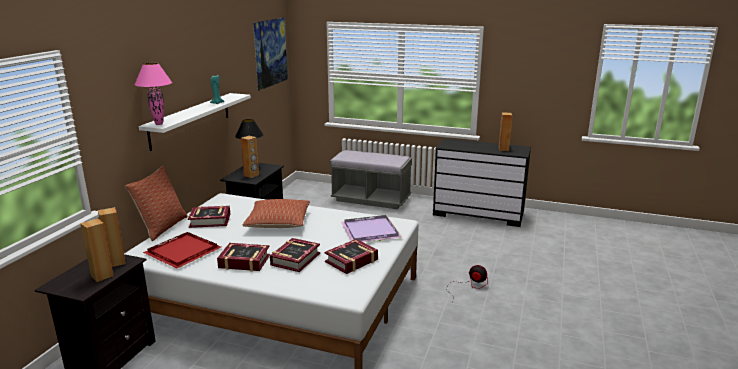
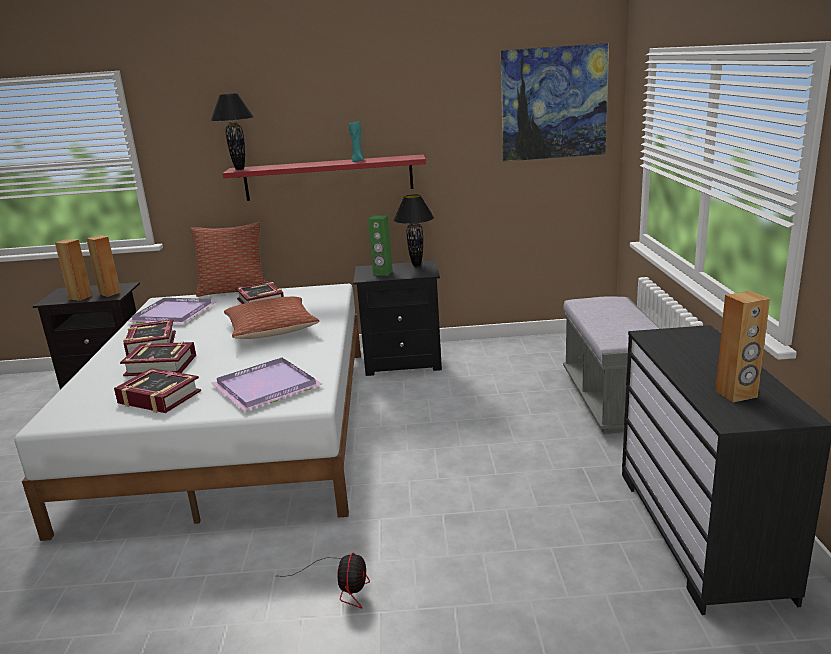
camera: 70 degrees right, 0 degrees up
pink table lamp [135,62,172,125] -> black table lamp [211,93,254,170]
white shelf [139,93,251,151] -> red shelf [222,154,426,201]
red tray [143,232,221,268] -> purple tray [127,298,216,324]
brown speaker [241,136,259,178] -> green speaker [368,215,393,276]

